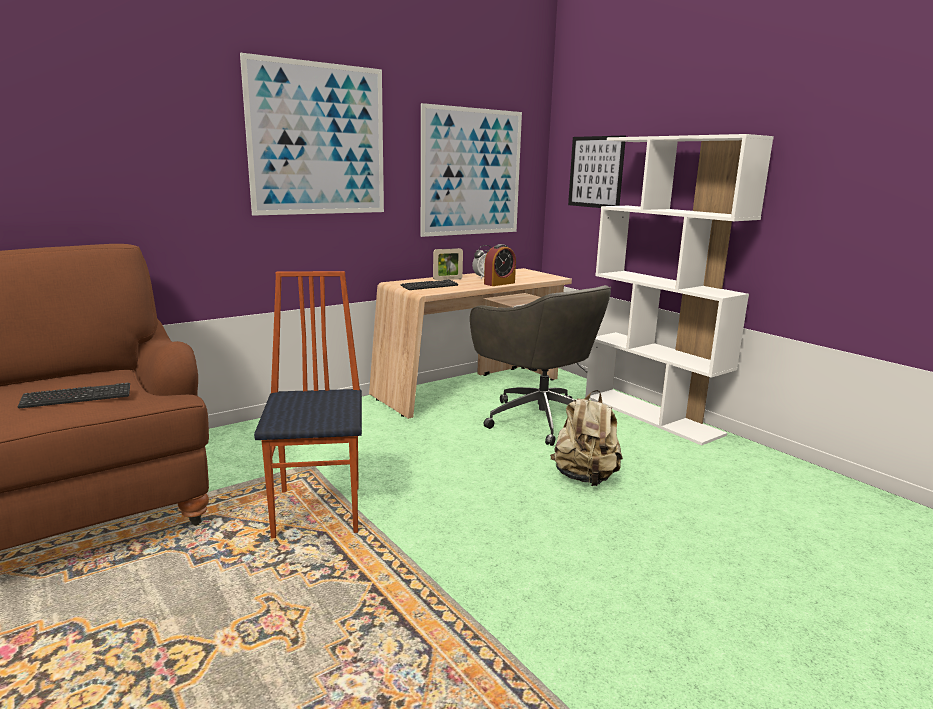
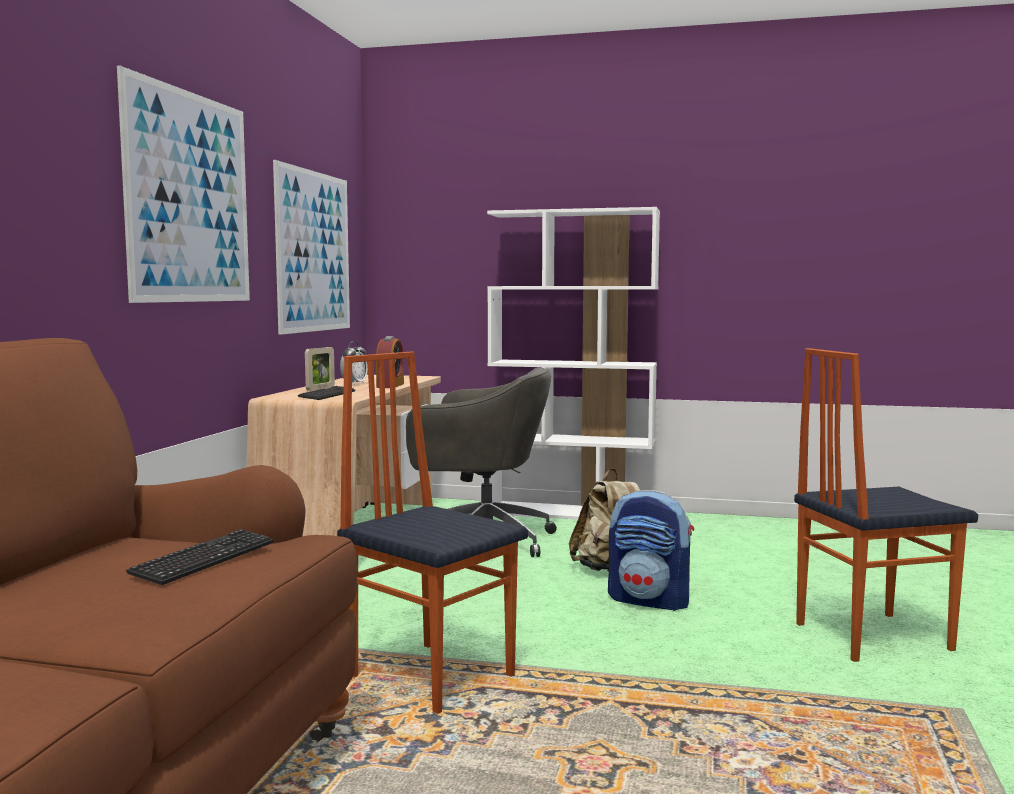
camera: 40 degrees left, 10 degrees down
picture [568,136,626,208] -> none
none -> backpack [608,490,694,611]
none -> chair [794,348,978,662]

